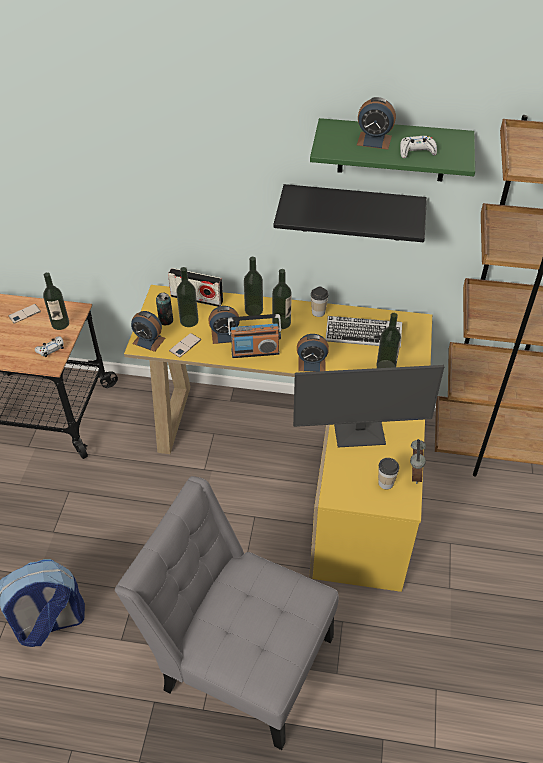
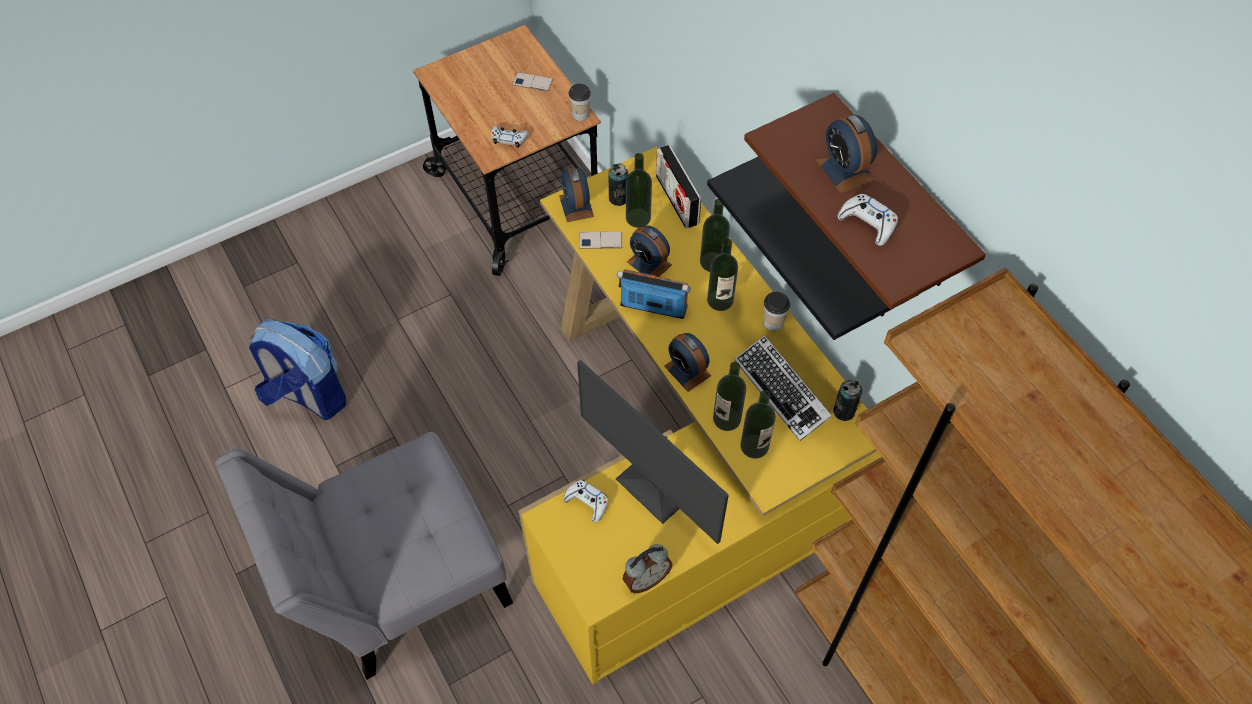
camera: 50 degrees right, 10 degrees up
bottle [43,272,69,330] -> bottle moved to [713,362,747,431]
grey chair [115,476,339,750] -> grey chair turned 105 degrees counterclockwise [215,432,513,680]
radio [228,314,281,358] -> radio turned 150 degrees clockwise [616,269,691,319]
green shelf [310,118,475,181] -> brown shelf [744,93,986,309]
cup [378,458,399,489] -> cup moved to [568,84,591,121]
none -> white game controller [563,480,608,522]
none -> can [833,379,863,421]

